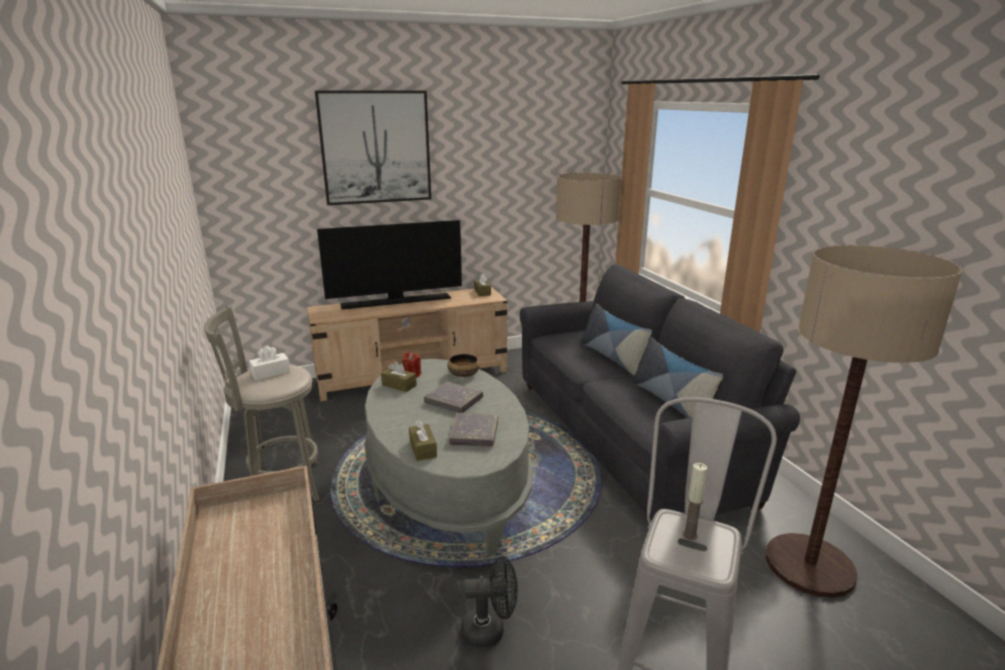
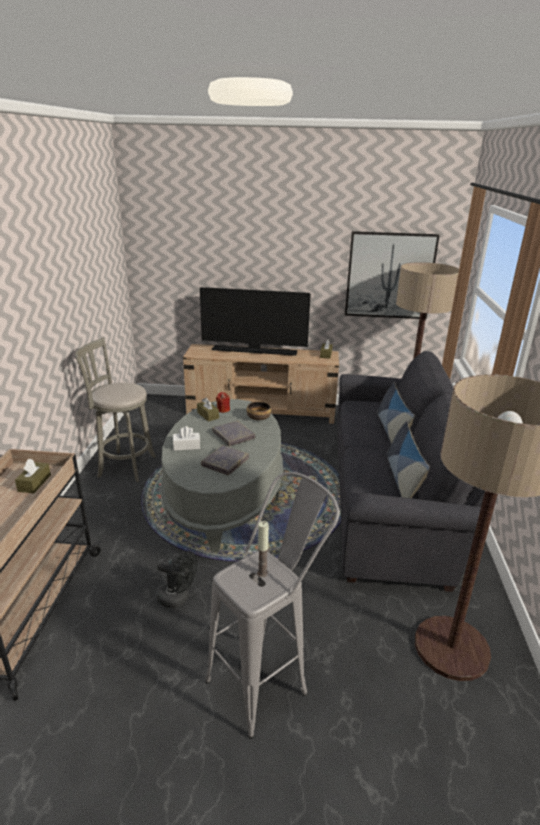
camera: 25 degrees right, 5 degrees up
white tissue box [249,345,291,380] -> white tissue box moved to [173,426,200,451]
picture [315,90,431,205] -> picture moved to [345,231,440,319]
brown tissue box [409,420,437,461] -> brown tissue box moved to [15,459,51,493]

